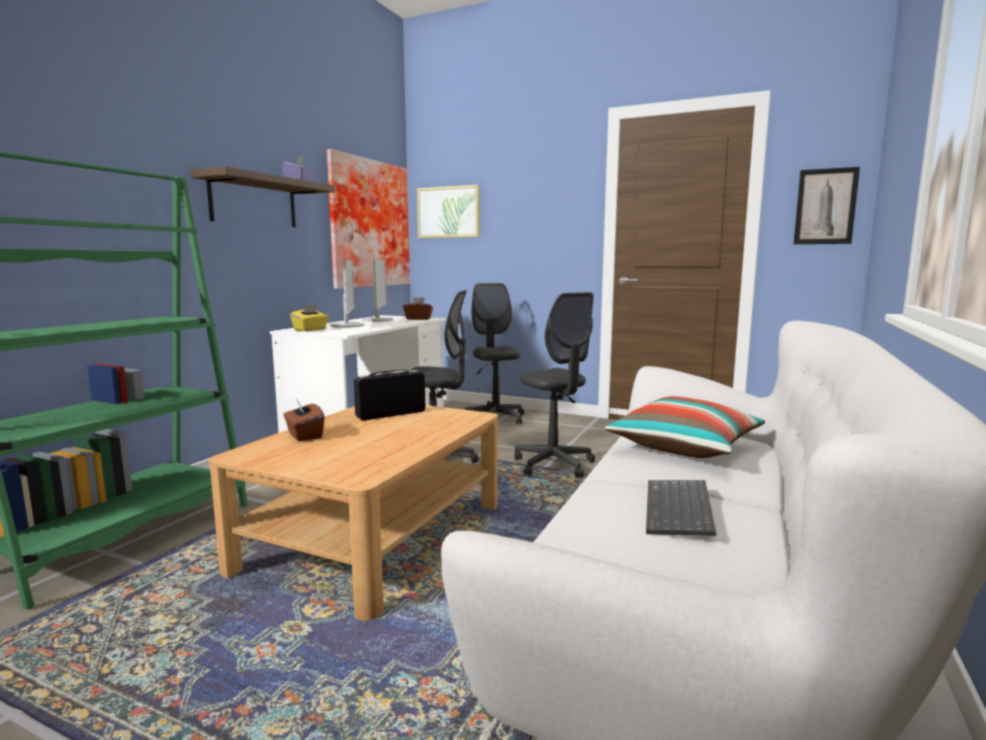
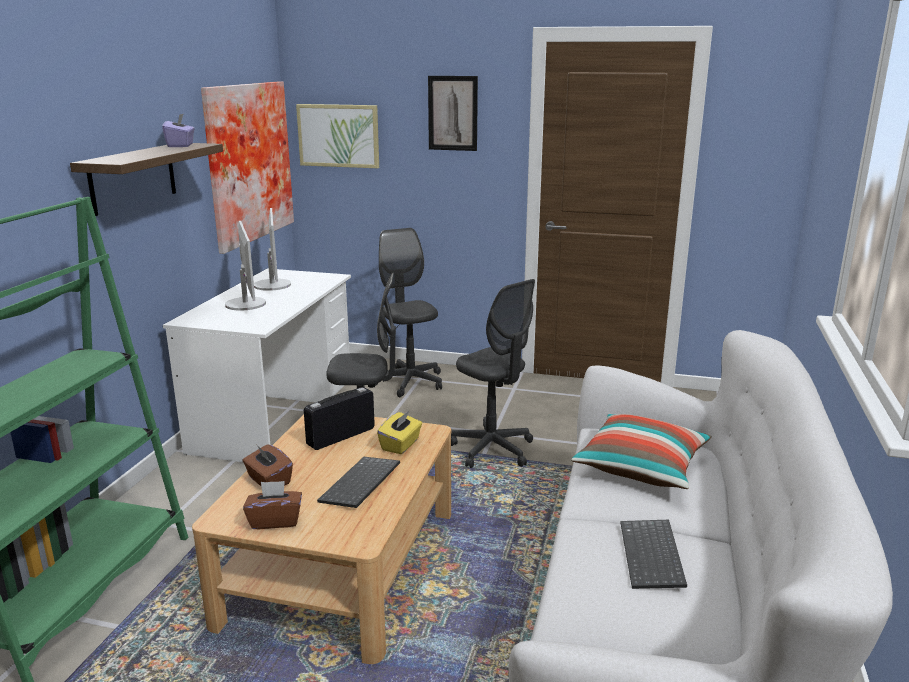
camera: 10 degrees left, 10 degrees up
yellow tissue box [290,304,329,331] -> yellow tissue box moved to [377,411,422,454]
brown tissue box [403,297,433,320] -> brown tissue box moved to [243,481,302,529]
picture [794,167,860,244] -> picture moved to [428,76,478,151]
none -> keyboard [317,457,400,508]

